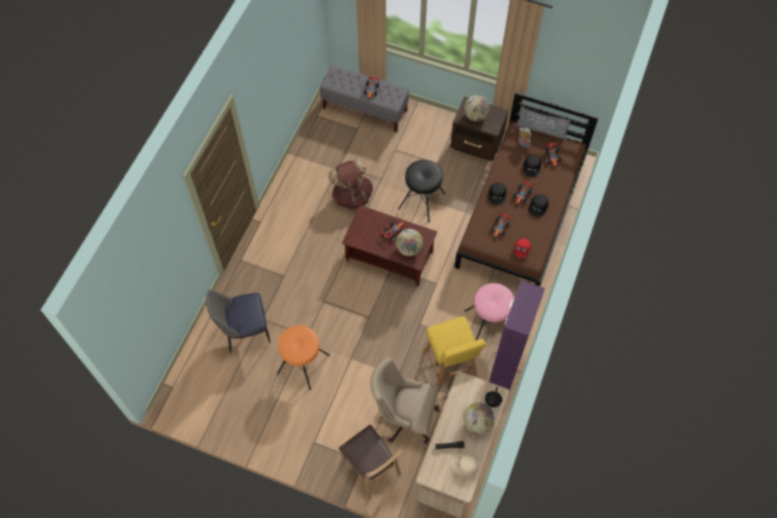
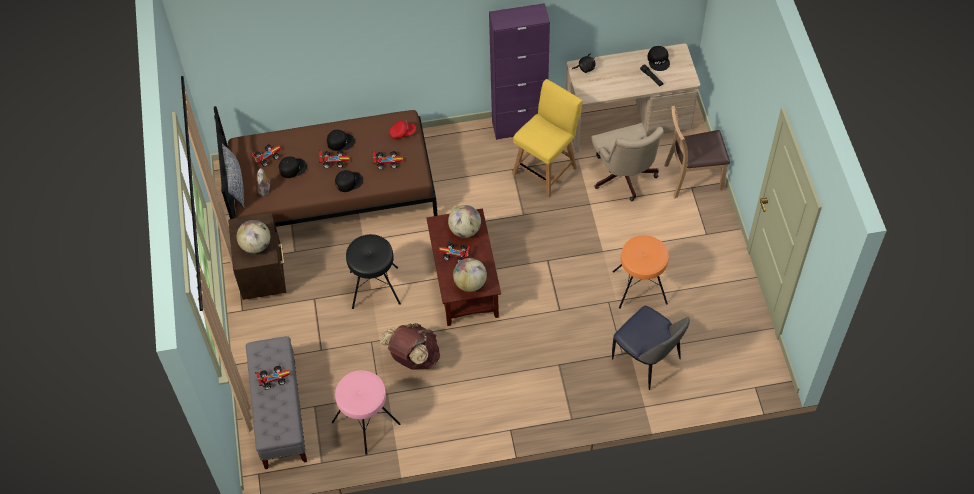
camera: 120 degrees left, 5 degrees down
brown chair [339,425,402,499] -> brown chair turned 120 degrees counterclockwise [664,106,730,199]
beige cap [451,453,479,477] -> black cap [648,46,670,71]
globe [463,403,495,434] -> globe moved to [453,258,487,292]
pink stool [465,283,514,340] -> pink stool moved to [332,370,400,455]

